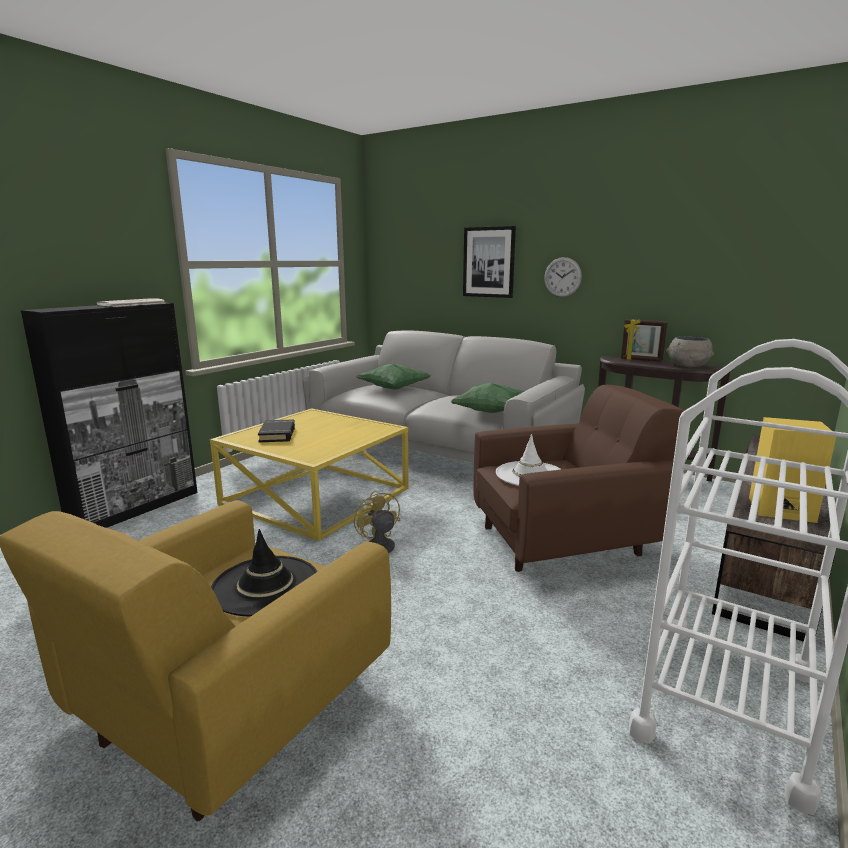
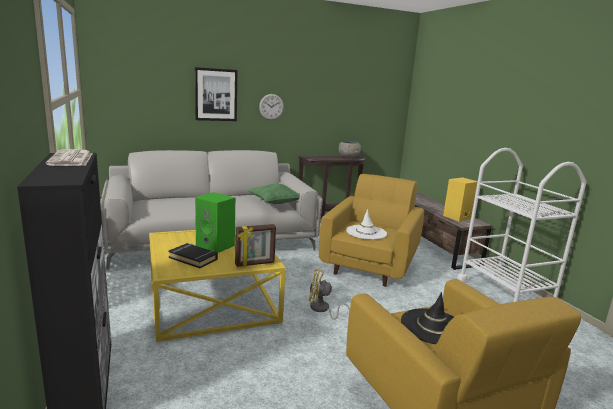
camera: 55 degrees left, 0 degrees up
green pillow [356,364,431,390] -> none
brown armchair [473,385,684,572] -> yellow armchair [319,174,424,287]
picture frame [621,319,667,362] -> picture frame moved to [235,224,276,267]
none -> green speaker [195,192,235,253]

